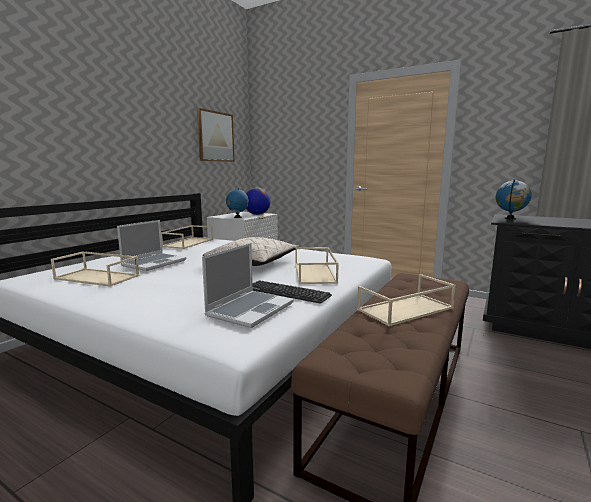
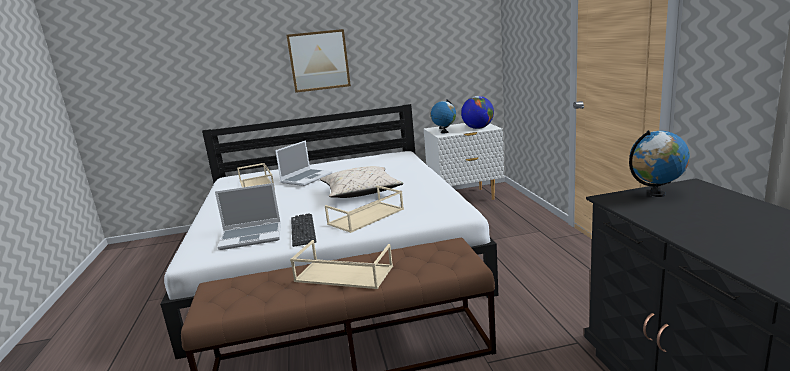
camera: 50 degrees right, 5 degrees up
laptop [117,220,186,271] -> laptop turned 45 degrees counterclockwise [275,140,332,186]
beige tray [161,225,213,249] -> none
picture [197,108,234,162] -> picture moved to [287,29,351,93]

